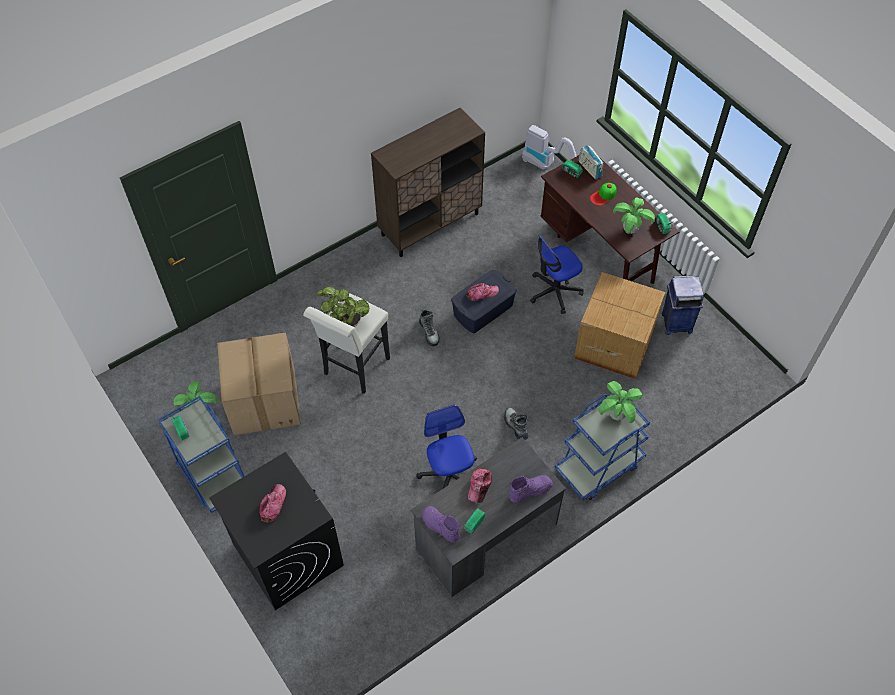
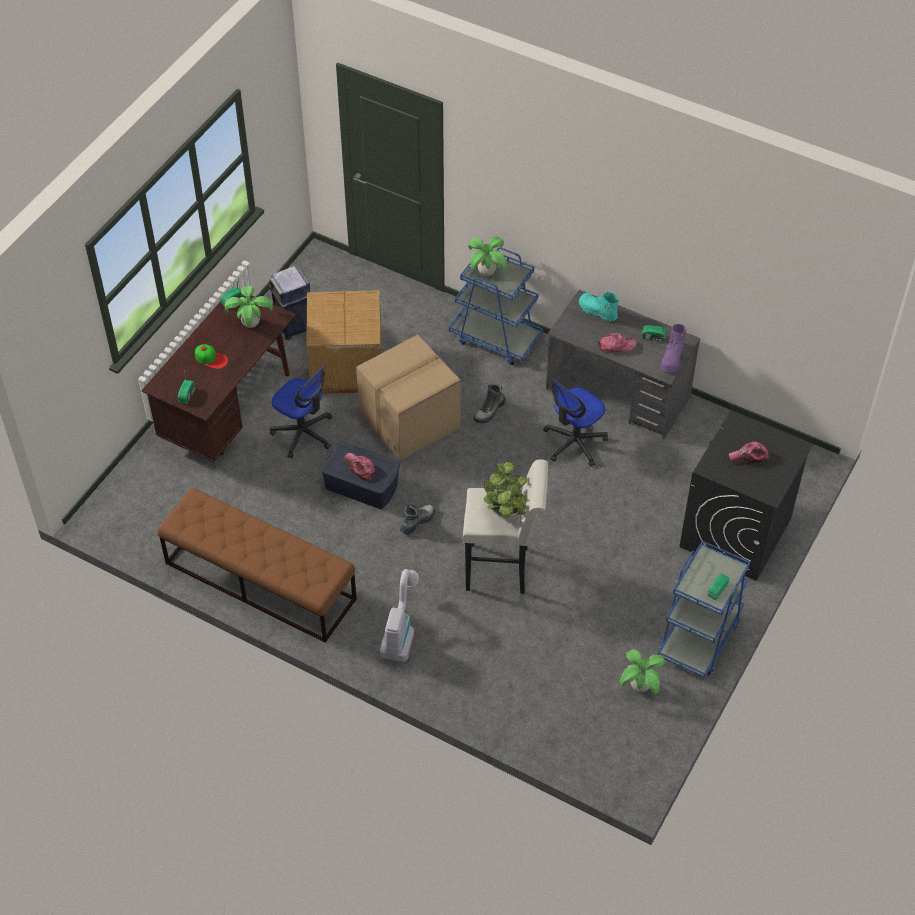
camera: 115 degrees left, 5 degrees down
cardboard box [217,332,301,435] -> cardboard box moved to [356,335,461,461]
brown cabinet [371,108,485,257] -> brown bench [158,488,357,643]
purple boot [509,475,553,503] -> turquoise boot [579,291,619,321]
vacuum cleaner [522,125,576,170] -> vacuum cleaner moved to [380,569,419,662]
radio [578,145,604,179] -> none

